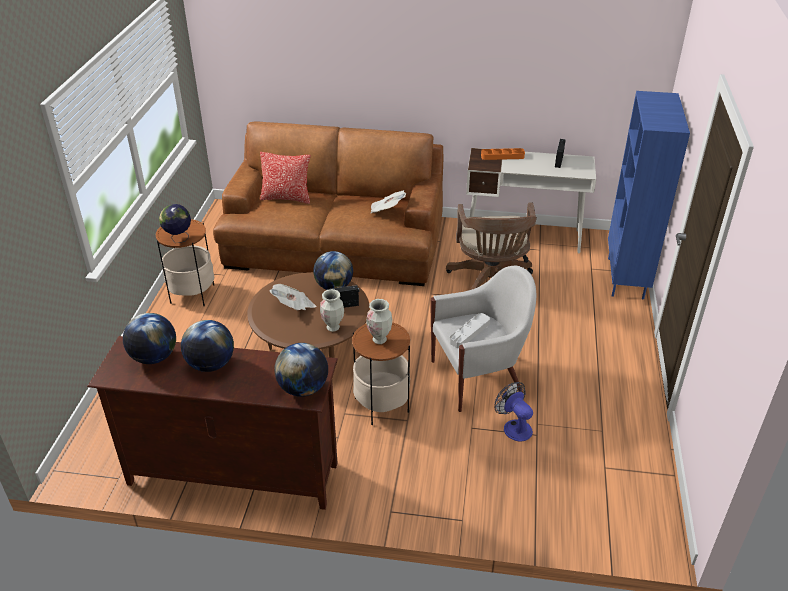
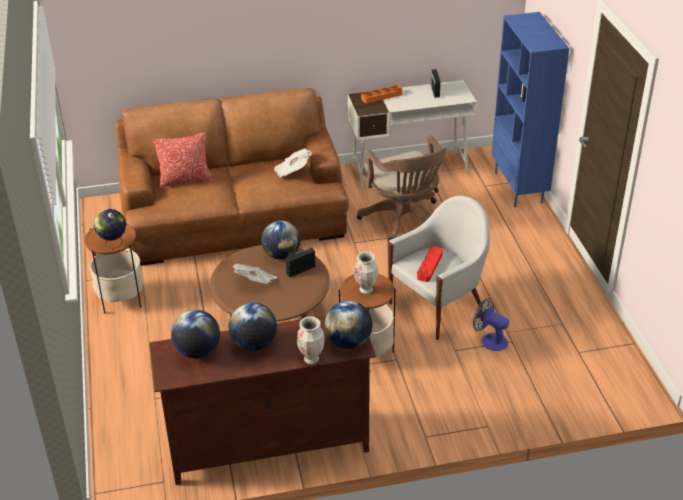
camera: 20 degrees left, 0 degrees up
vase [320,289,344,332] -> vase moved to [297,317,325,364]
grey tray [449,313,490,348] -> red tray [417,246,443,282]

